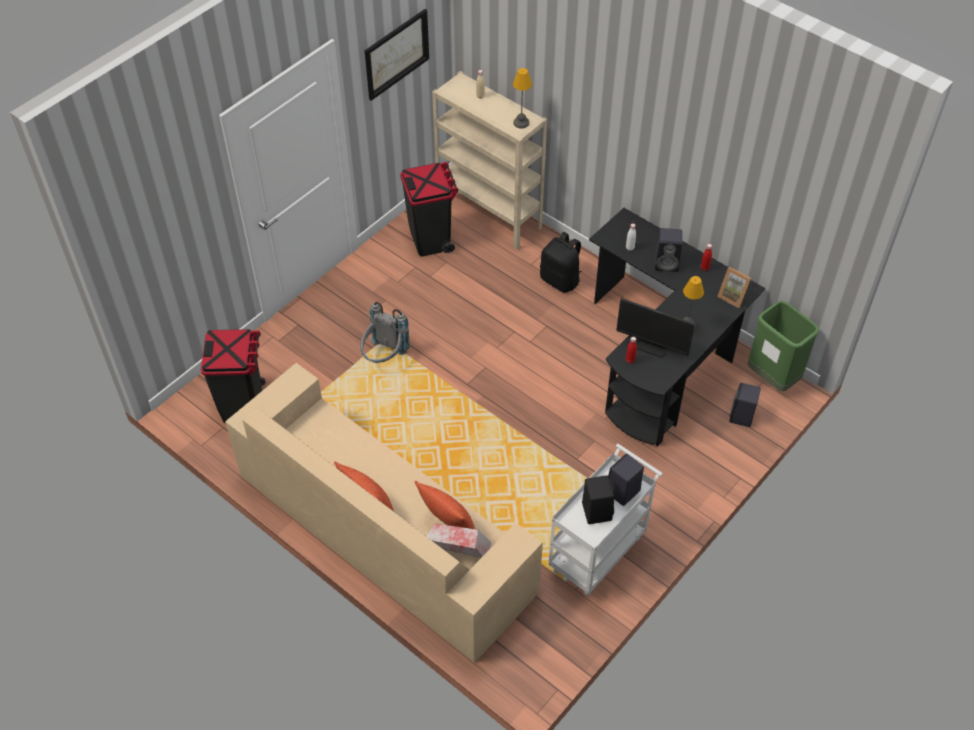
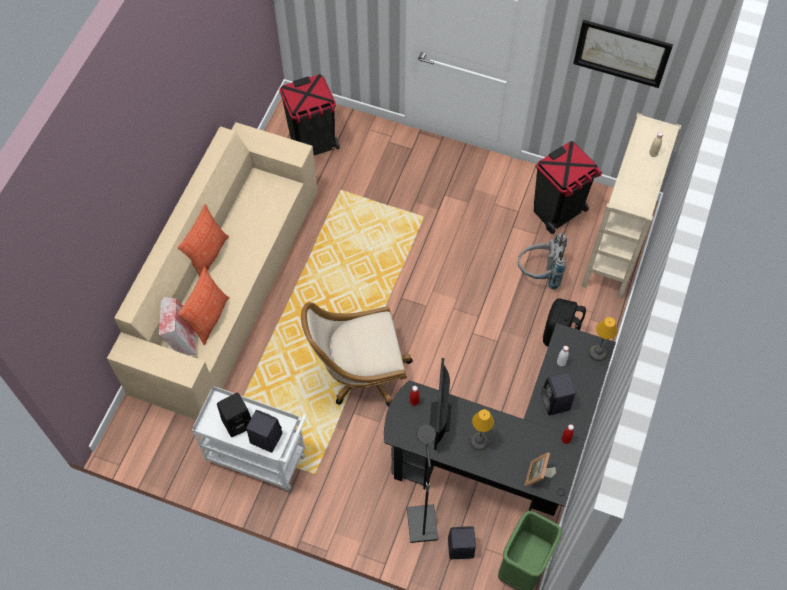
camera: 70 degrees right, 10 degrees up
grey backpack [360,302,410,363] -> grey backpack moved to [518,233,567,289]
table lamp [513,68,532,128] -> table lamp moved to [589,317,617,361]
none -> office chair [301,302,412,407]
none -> black floor lamp [407,425,438,543]

